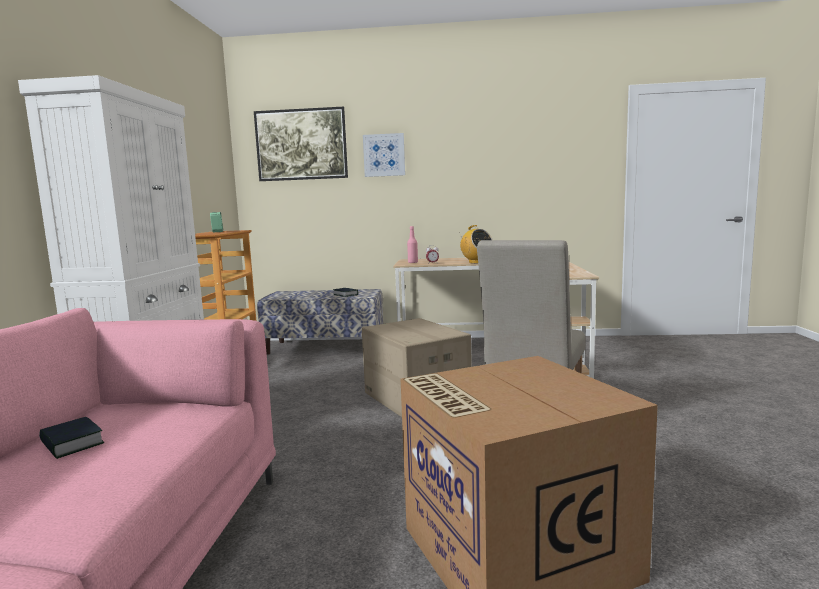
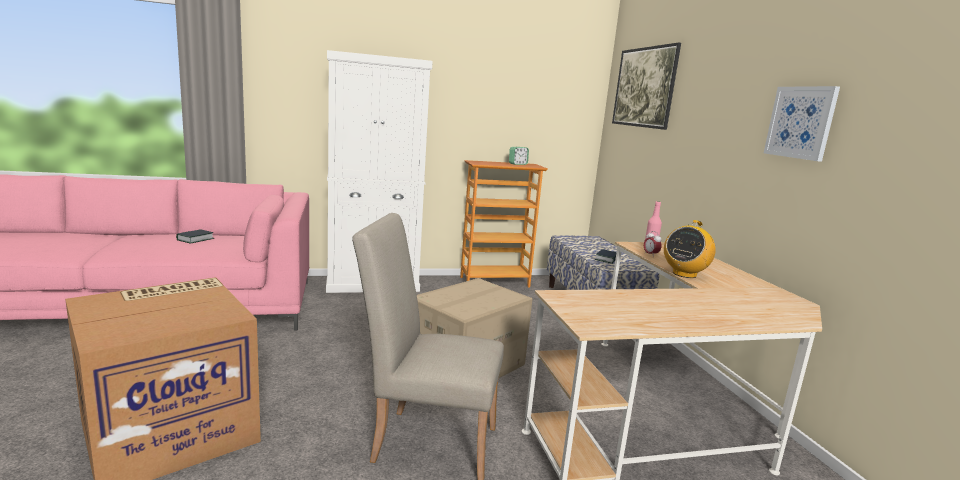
camera: 70 degrees right, 5 degrees up
picture [363,133,405,177] -> picture moved to [764,86,840,162]

